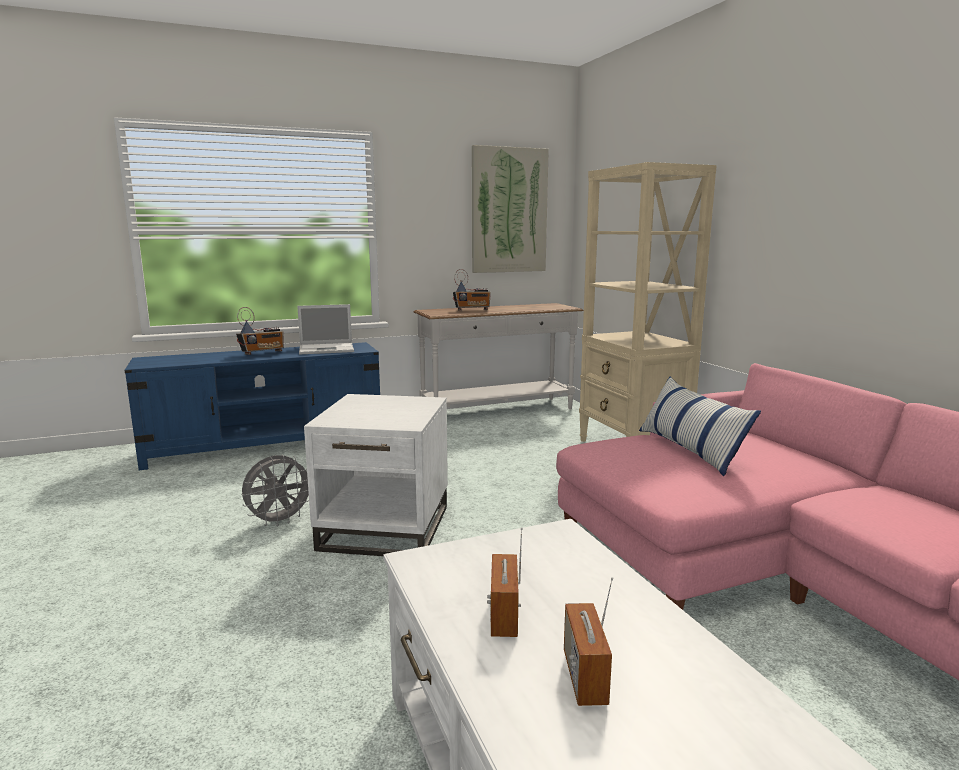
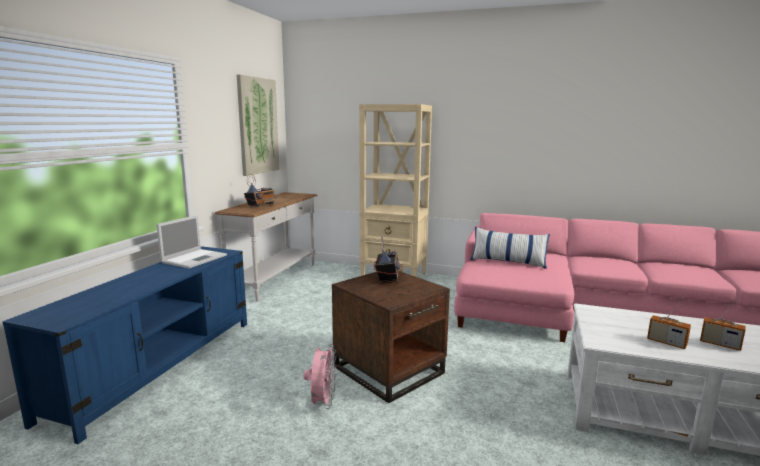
camera: 50 degrees left, 0 degrees up
radio [236,307,284,355] -> radio moved to [374,236,403,283]
grey fan [242,455,309,527] -> pink fan [304,344,337,409]
white side table [304,394,448,556] -> brown side table [332,272,450,403]

